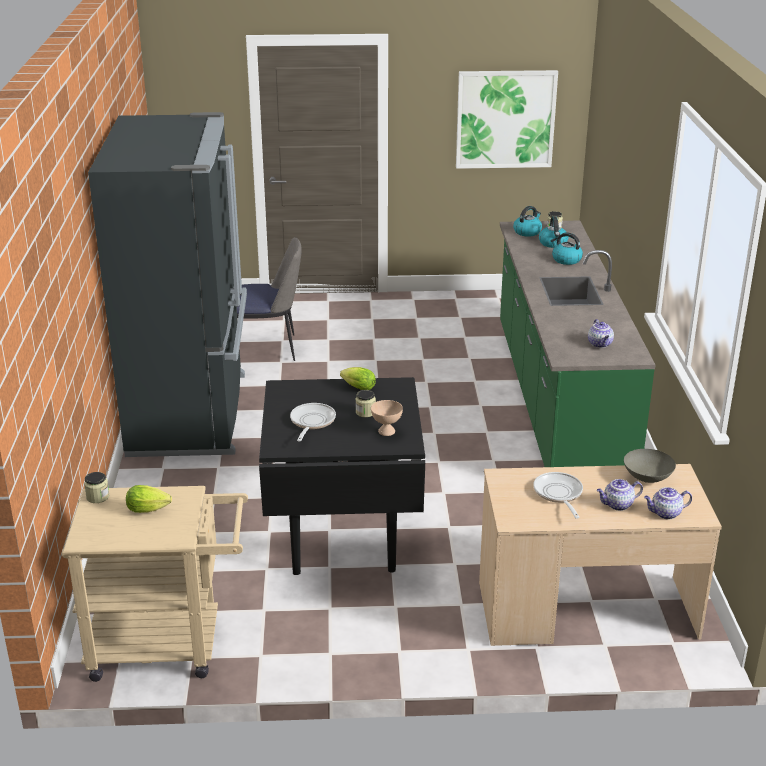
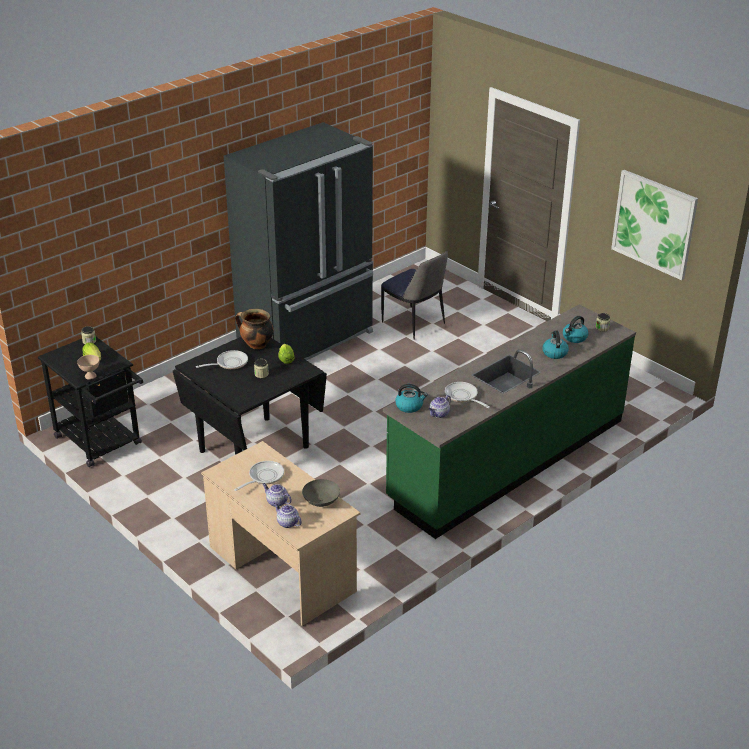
camera: 50 degrees right, 5 degrees up
beige cart [62,486,248,682] -> black cart [38,337,143,467]
beige bowl [371,400,403,436] -> beige bowl moved to [77,355,100,380]
kettle [513,206,542,237] -> kettle moved to [395,384,428,413]
none -> cooking pot [235,309,273,349]
none -> frying pan [445,382,490,408]

